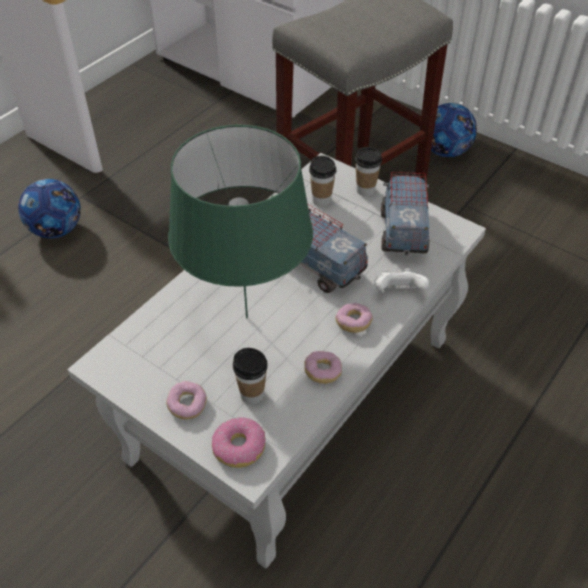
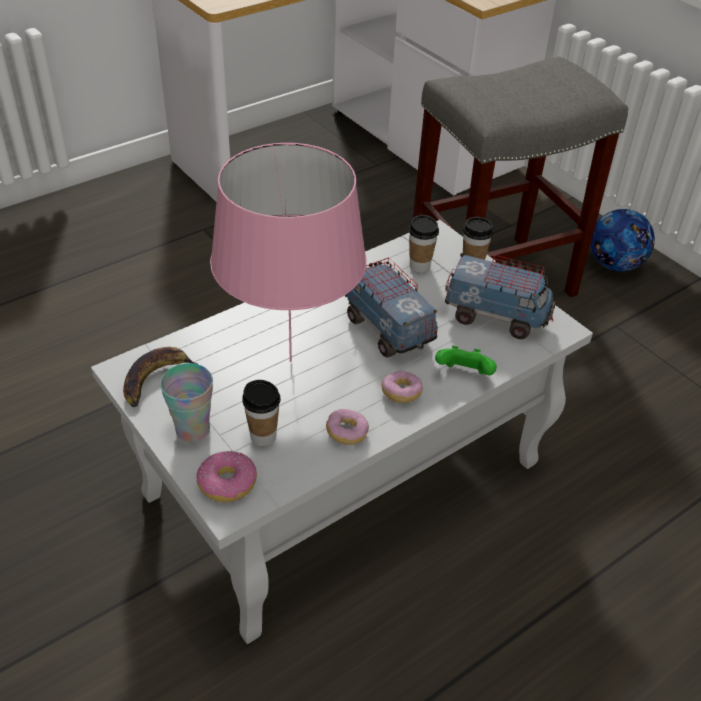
camera: 15 degrees right, 5 degrees down
football [18,179,81,238] -> none
donut [166,381,207,419] -> cup [160,363,213,442]
green table lamp [168,125,313,318] -> pink table lamp [210,143,367,362]
white game controller [374,269,429,290] -> green game controller [435,346,497,375]
toy truck [381,172,430,255] -> toy truck turned 90 degrees clockwise [445,253,555,339]
none -> banana [123,347,204,407]

